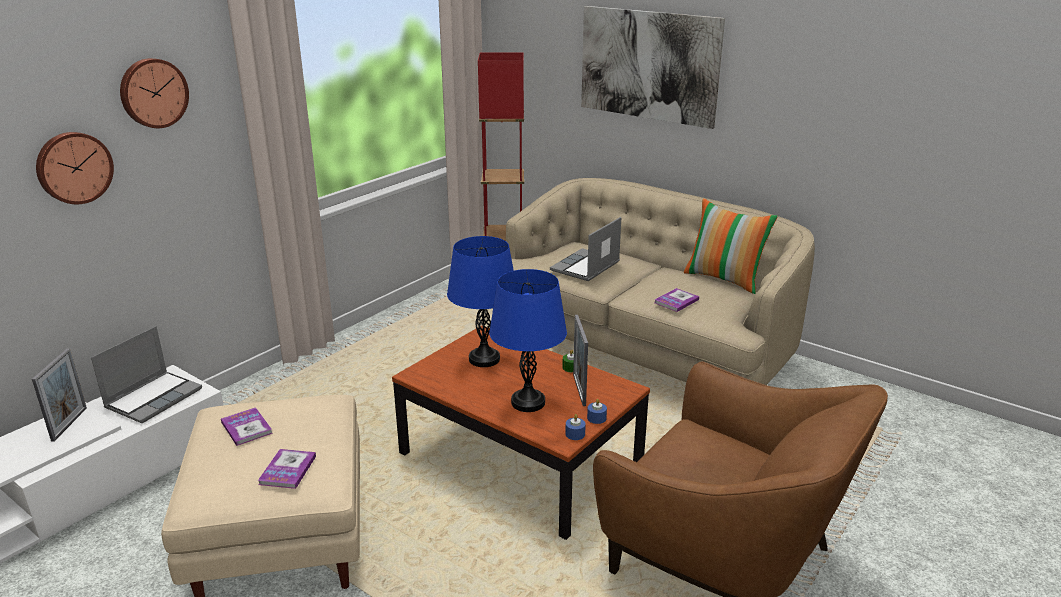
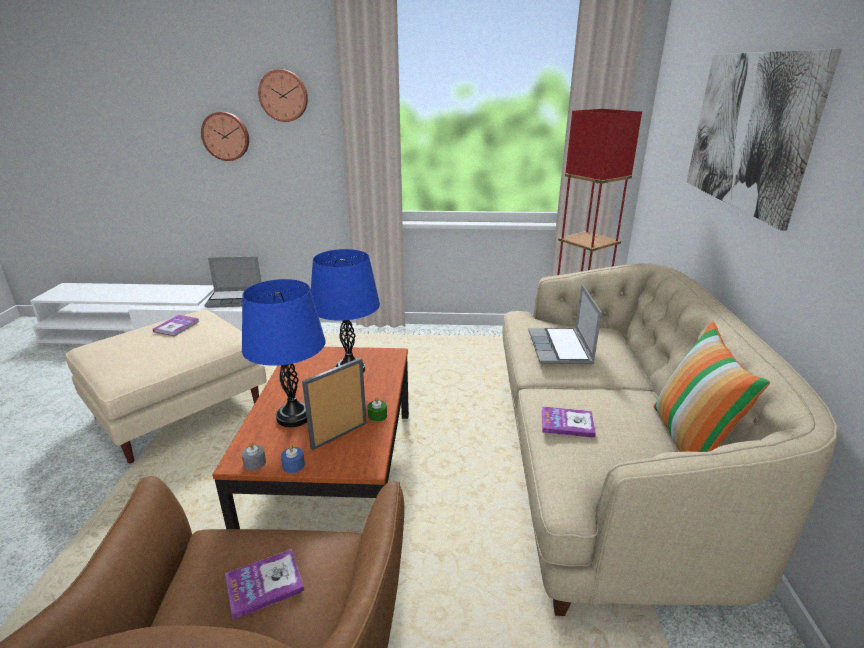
camera: 55 degrees right, 0 degrees up
picture frame [32,348,87,442] -> none
book [258,449,316,489] -> book moved to [225,549,304,620]
laptop [550,217,621,281] -> laptop turned 90 degrees counterclockwise [529,284,602,364]
blue candle [565,414,586,440] -> grey candle [241,442,266,471]

